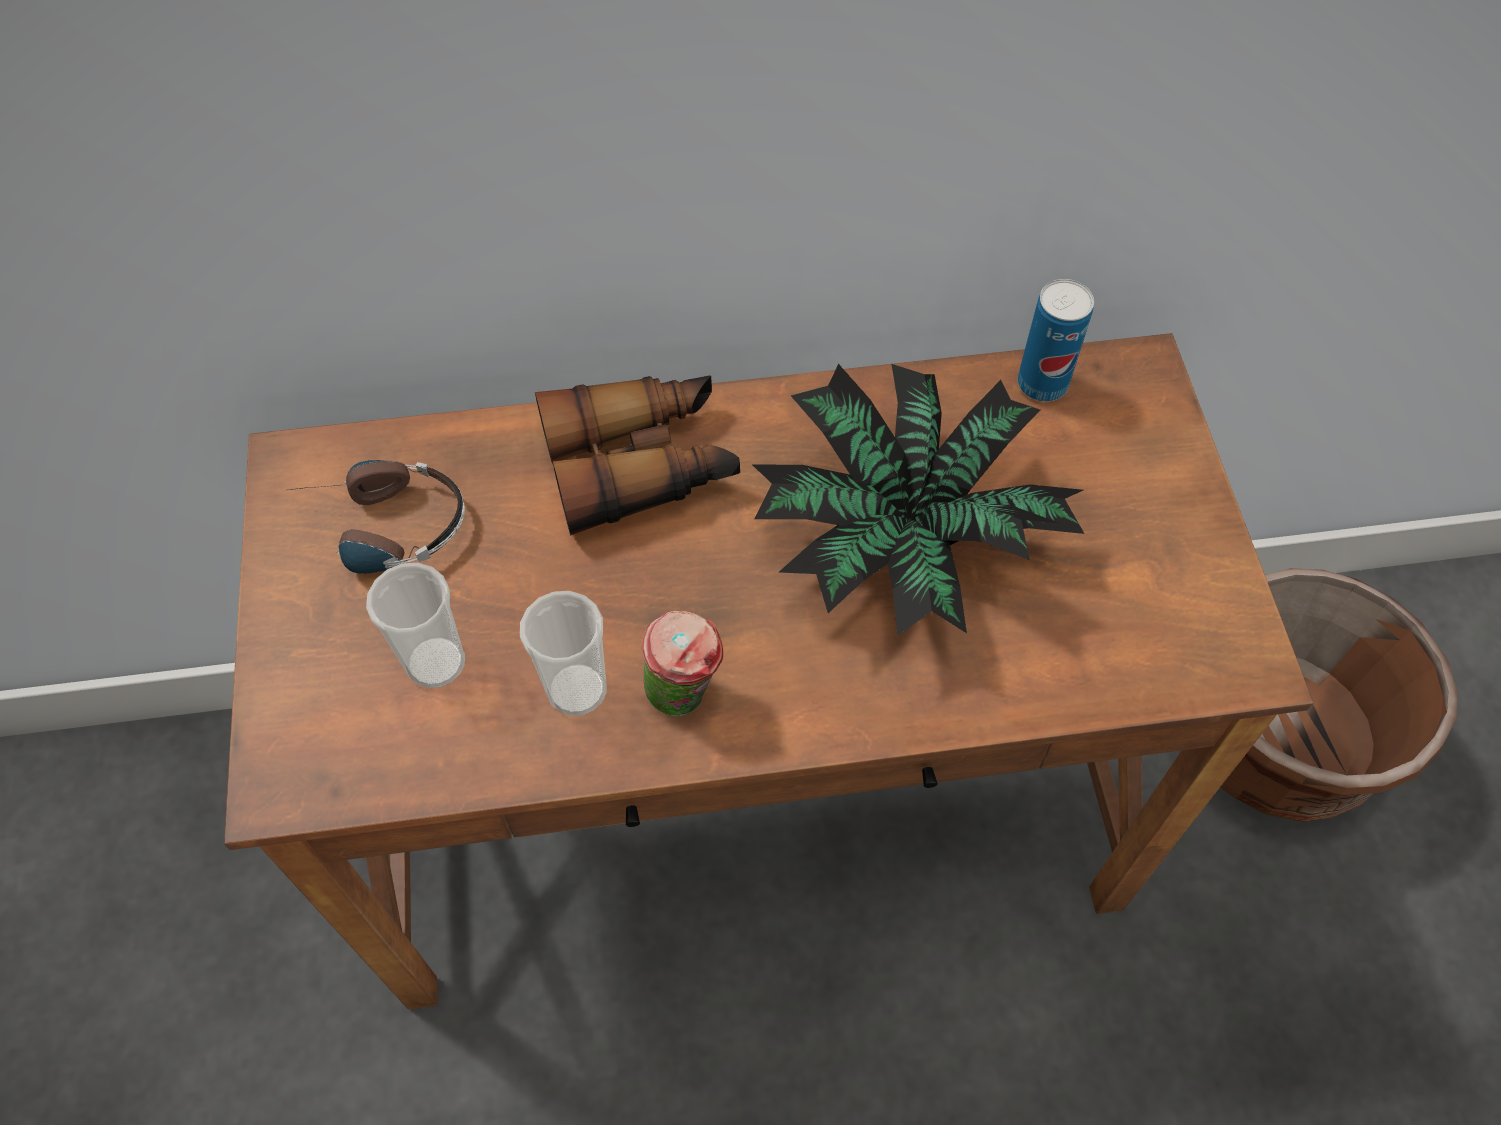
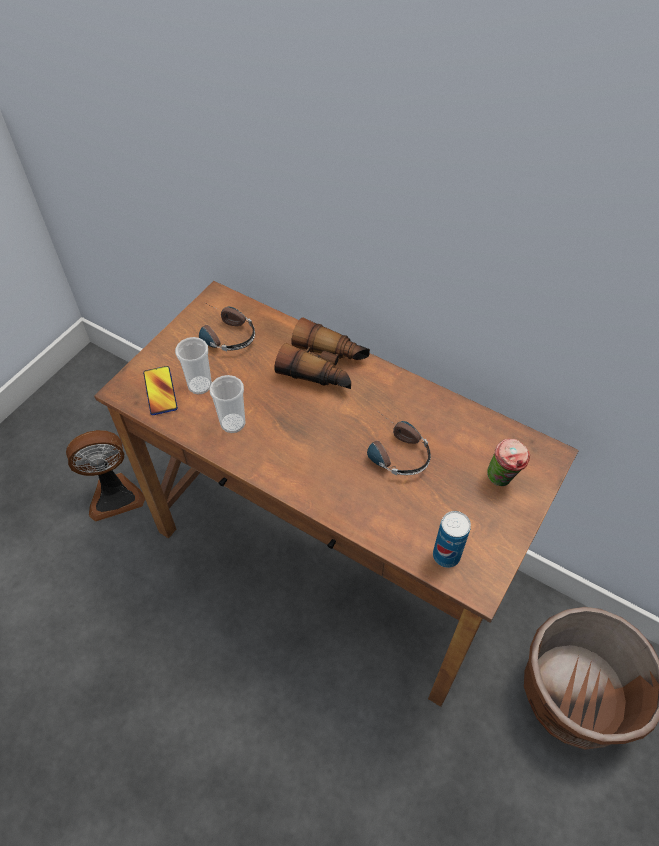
camera: 40 degrees right, 5 degrees down
cup [642,610,723,717] -> cup moved to [487,439,530,486]
potted plant [753,364,1084,636] -> headphones [367,410,431,475]
can [1017,279,1094,402] -> can moved to [433,511,471,568]
none -> fan [66,430,145,522]
none -> phone [143,366,178,415]

